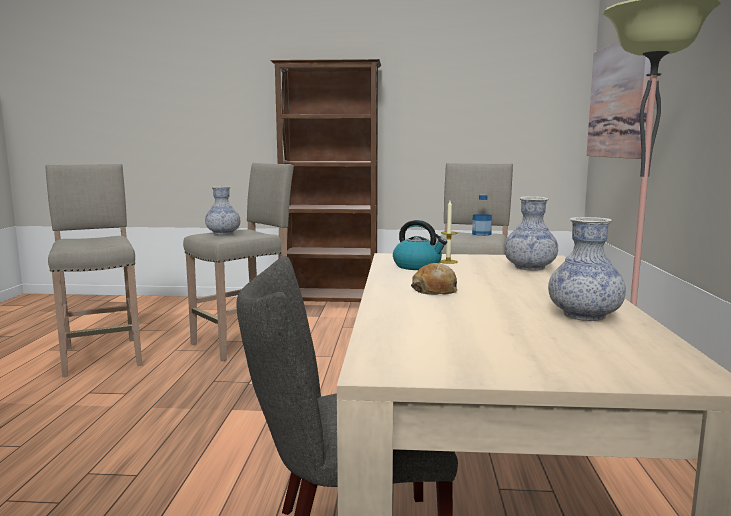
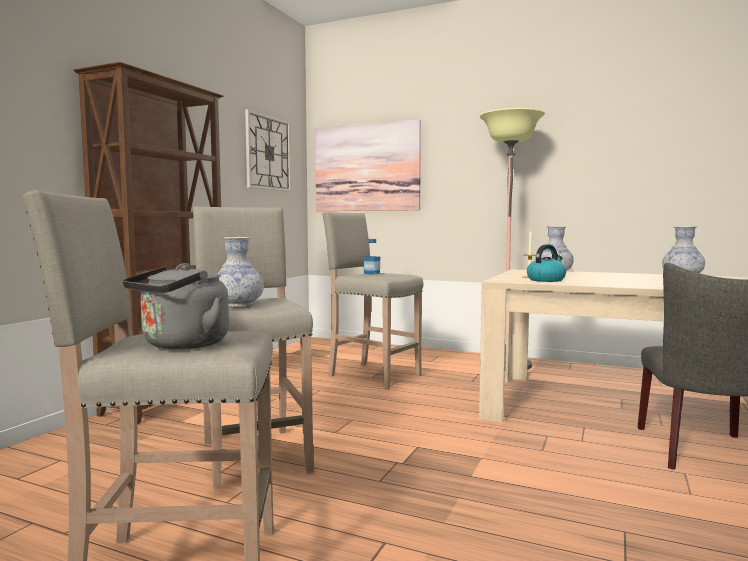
camera: 70 degrees left, 5 degrees down
bread [411,263,458,295] -> none
none -> grey kettle [123,263,229,349]
none -> wall clock [245,109,291,192]

